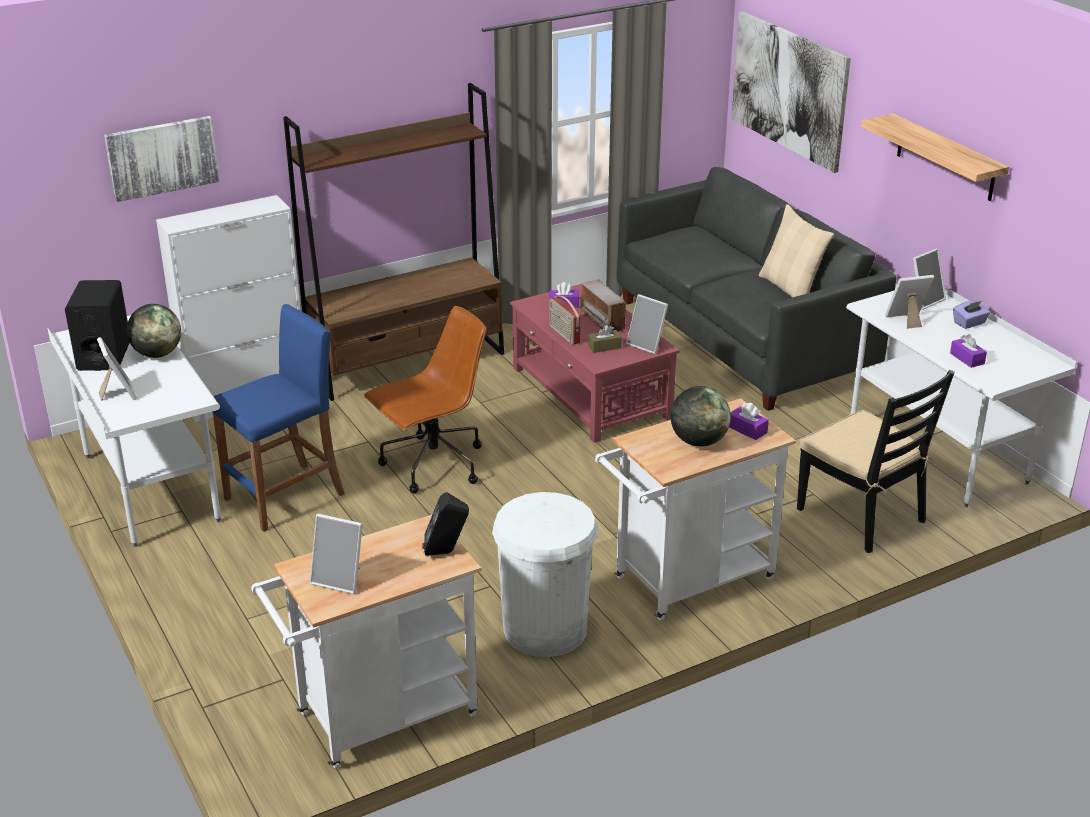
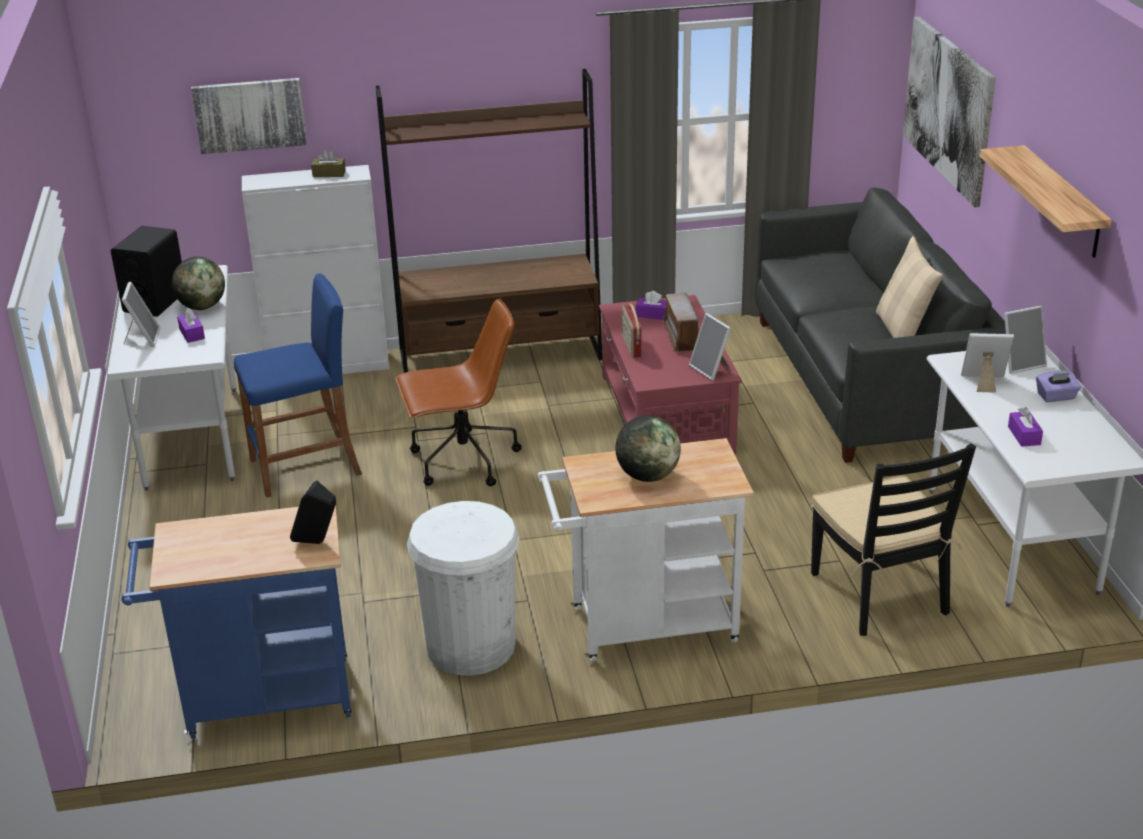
camera: 20 degrees right, 0 degrees up
white cart [251,514,481,769] -> blue cart [122,505,352,738]
picture frame [310,514,363,594] -> none
brown tissue box [588,325,622,353] -> brown tissue box moved to [311,149,346,177]
purple tissue box [729,403,769,440] -> purple tissue box moved to [177,308,205,343]

